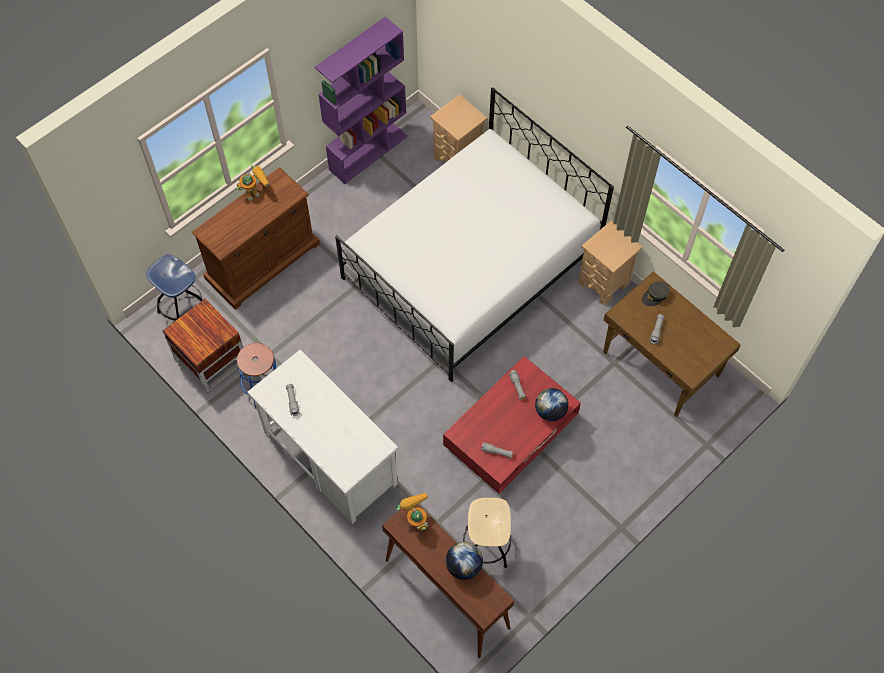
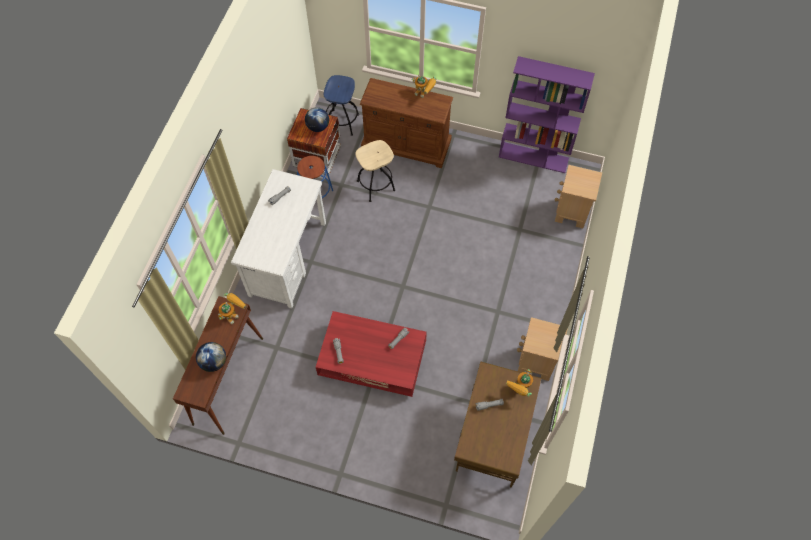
camera: 60 degrees right, 0 degrees up
white bed [335,87,614,383] -> none
beige stool [463,498,511,568] -> beige stool moved to [355,140,395,202]
globe [535,388,568,421] -> globe moved to [305,107,329,132]
grey cap [642,281,670,306] -> toy robot [506,369,533,397]

